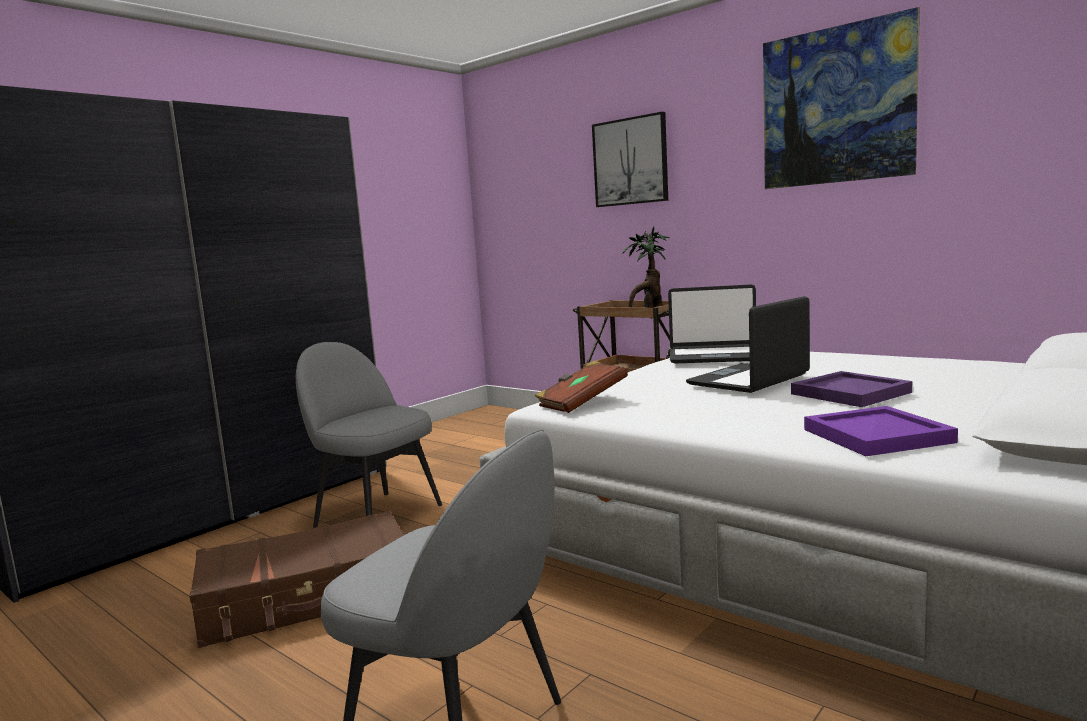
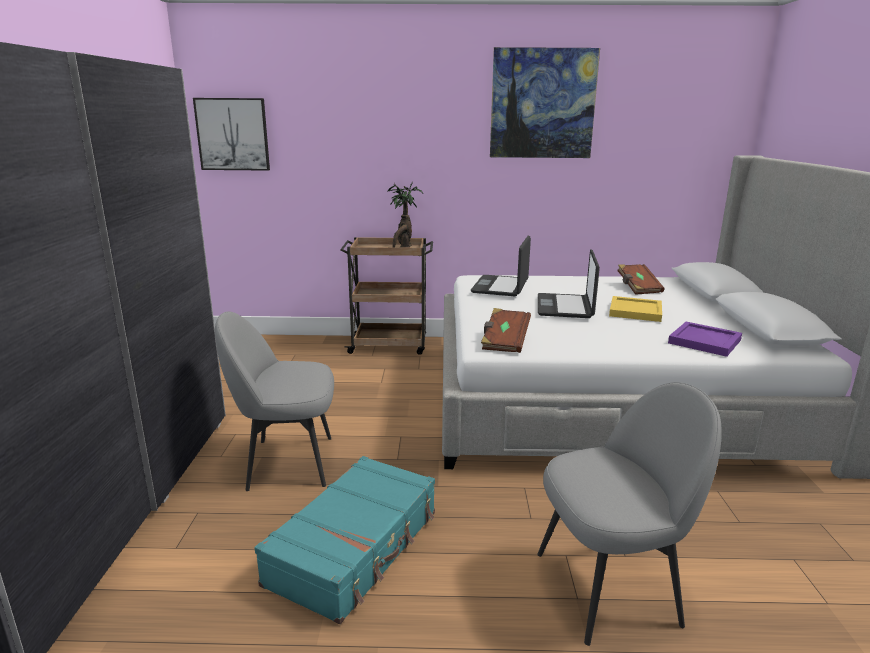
camera: 40 degrees left, 10 degrees up
brown suitcase [190,511,404,648] -> turquoise suitcase [254,456,435,624]
picture [592,112,668,207] -> picture moved to [193,98,270,171]
laptop [668,284,756,364] -> laptop turned 135 degrees clockwise [471,236,531,296]
purple tray [791,371,912,407] -> yellow tray [609,296,662,322]
none -> brown book [617,264,665,295]

